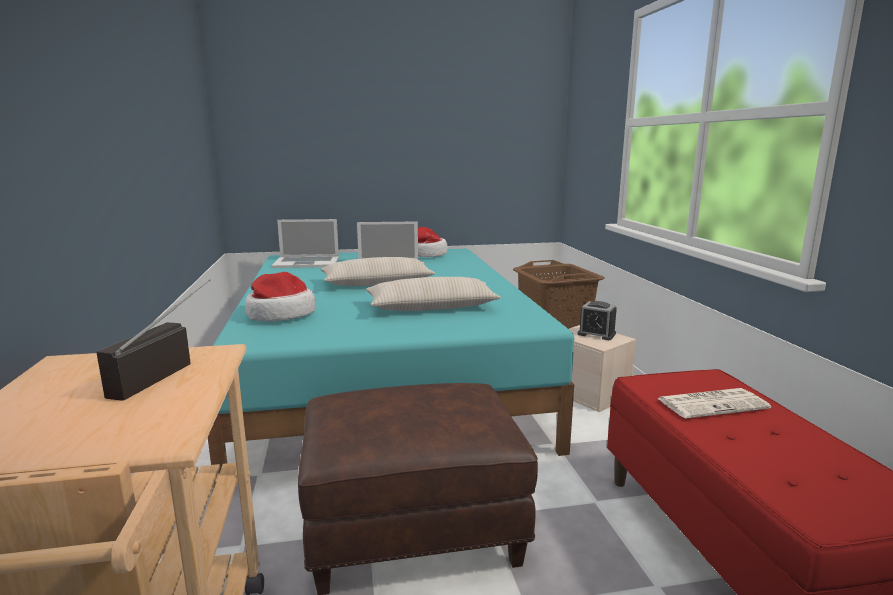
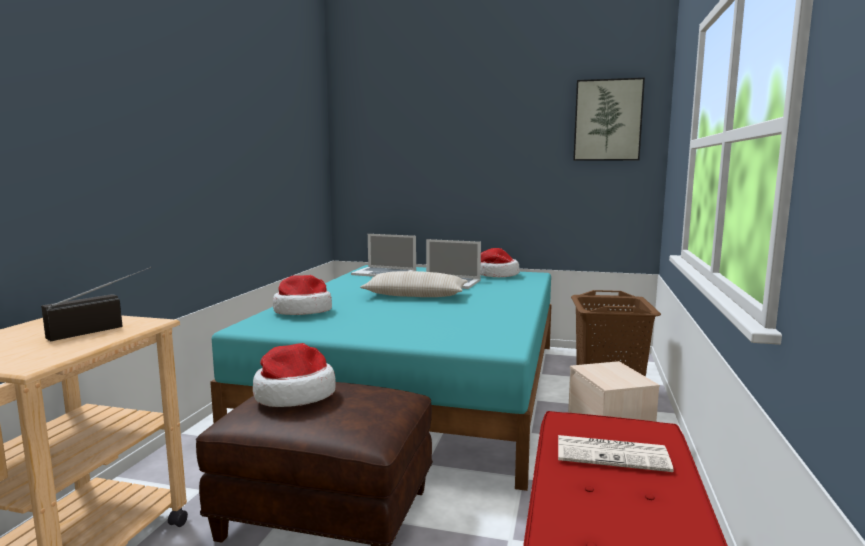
camera: 25 degrees right, 5 degrees down
beige pillow [366,277,501,311] -> none
alarm clock [578,301,617,340] -> none
none -> hat [253,343,335,407]
none -> picture [573,78,645,161]

